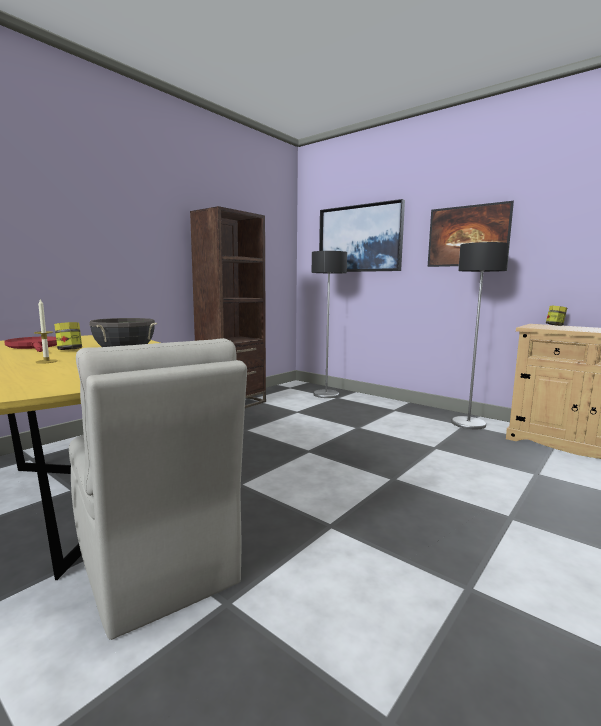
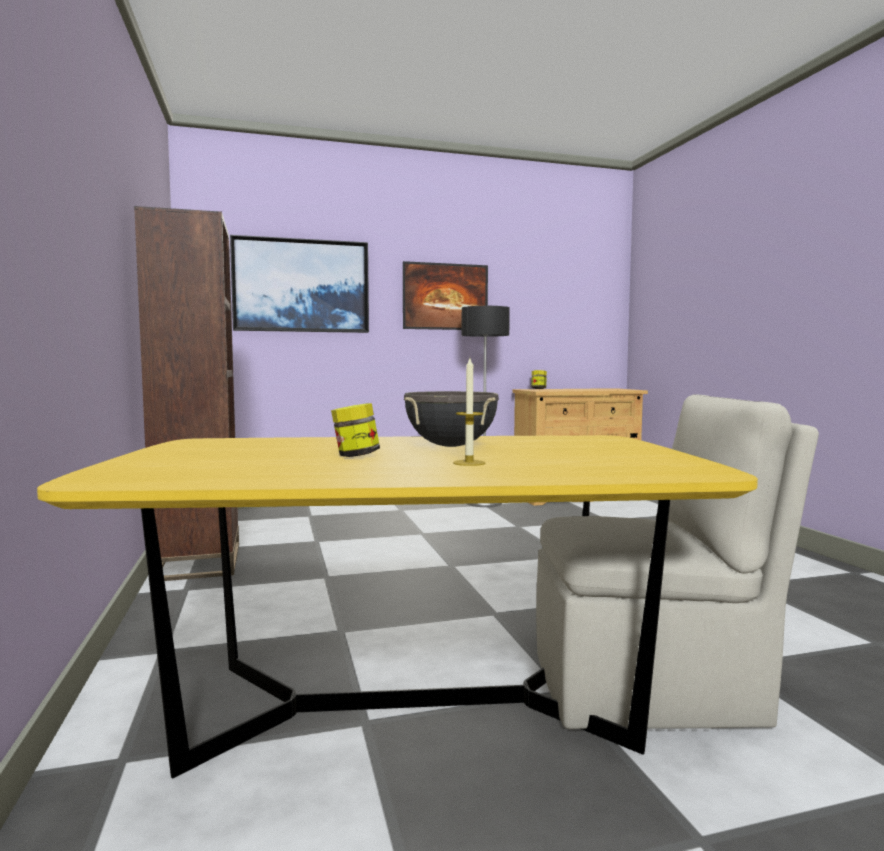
camera: 55 degrees left, 5 degrees down
red frying pan [4,336,57,352] -> none
floor lamp [312,251,347,398] -> none

